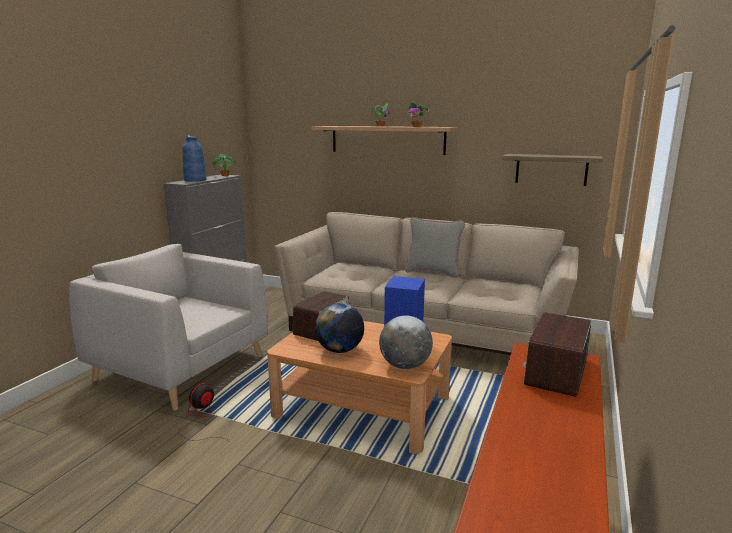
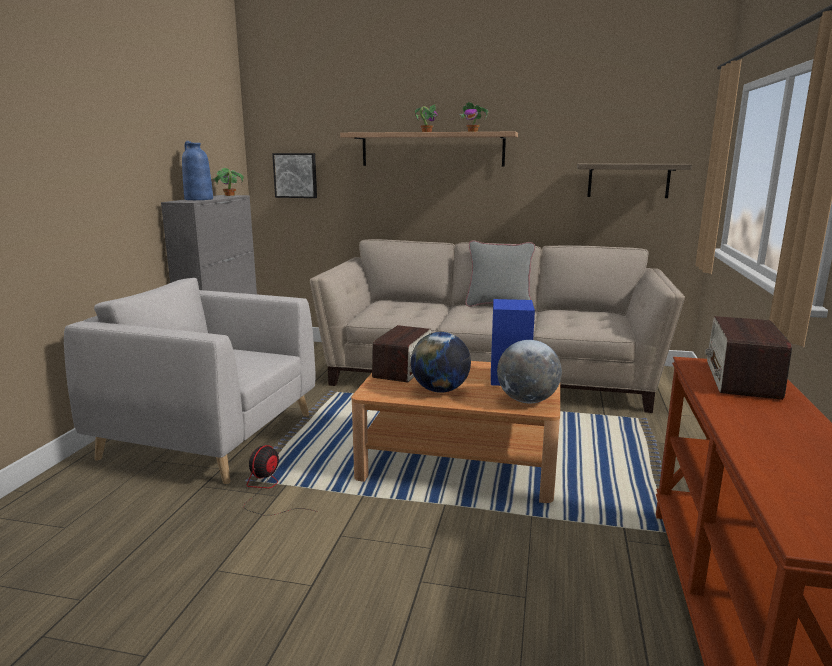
camera: 10 degrees left, 0 degrees up
none -> picture [272,153,317,198]

